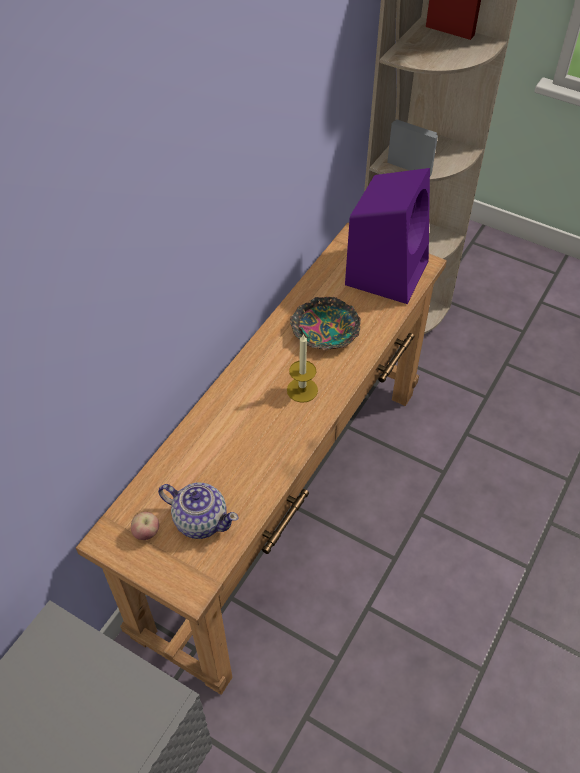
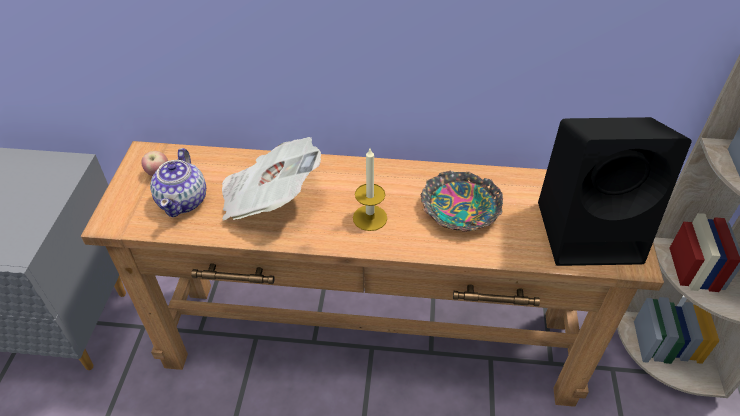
camera: 65 degrees right, 5 degrees down
purple speaker [345,168,430,304] -> black speaker [538,117,692,266]
none -> newspaper [222,137,321,220]

